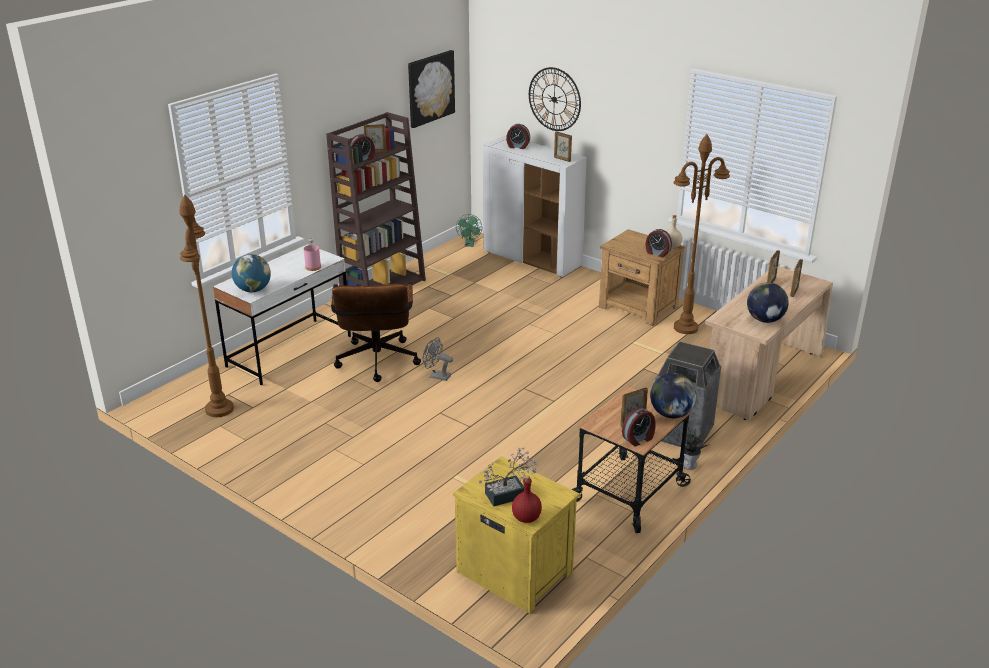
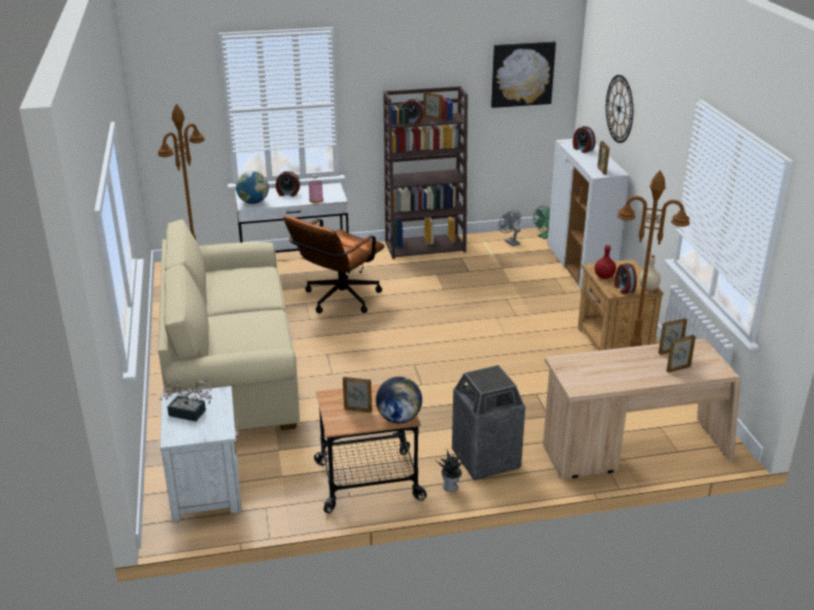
camera: 40 degrees right, 0 degrees up
grey fan [423,337,453,381] -> grey fan moved to [499,210,521,246]
yellow nightstand [453,456,580,613] -> white nightstand [160,386,242,522]
red bottle [512,475,542,523] -> red bottle moved to [595,244,616,279]
alarm clock [622,407,656,446] -> alarm clock moved to [276,171,300,196]
globe [747,283,789,323] -> none
none -> beige sofa [158,219,300,430]

